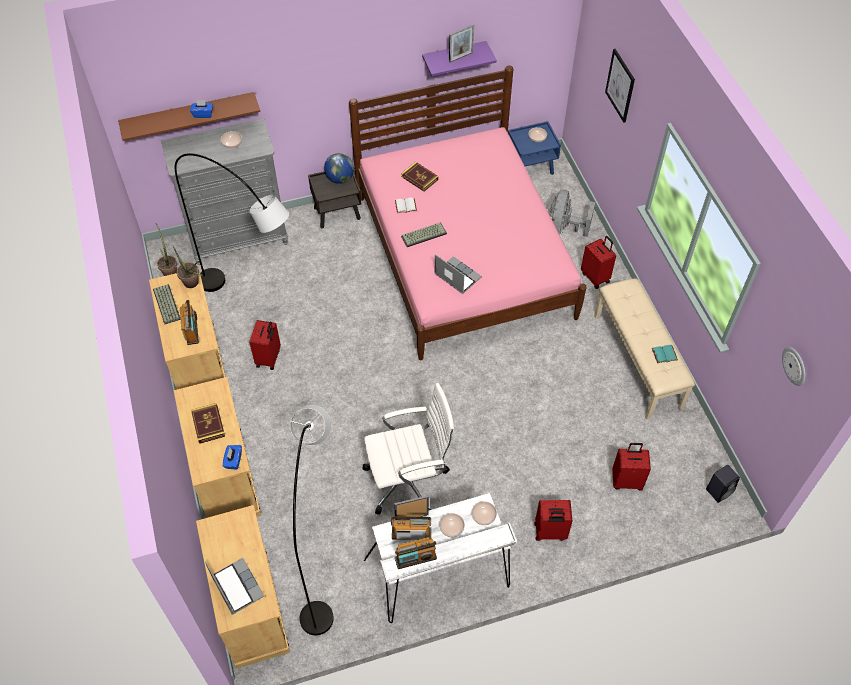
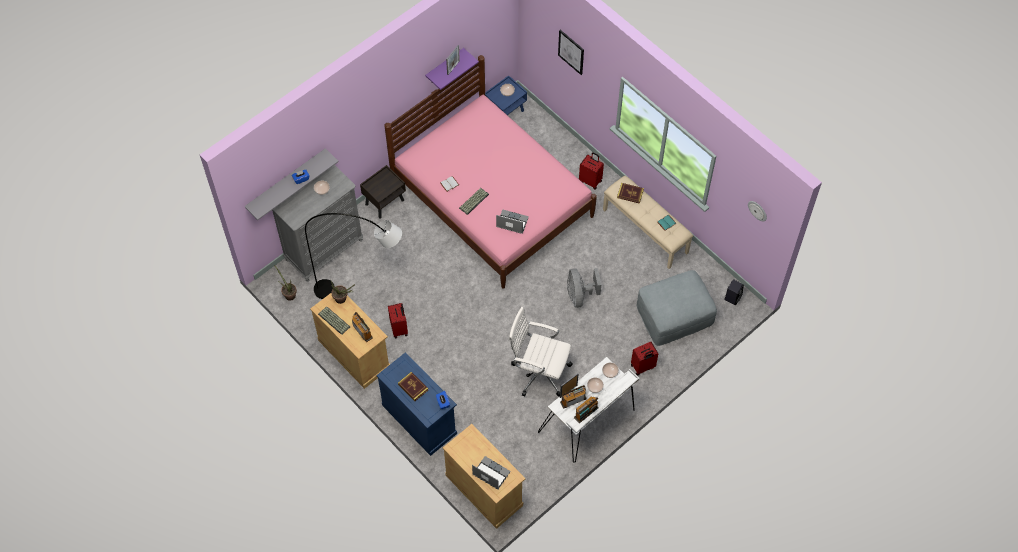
camera: 25 degrees left, 5 degrees up
brown shelf [118,92,260,141] -> grey shelf [245,148,339,220]
beige cabinet [174,377,261,518] -> blue cabinet [376,352,457,456]
grey floor lamp [290,405,334,635] -> none
globe [324,153,354,184] -> none
white office chair [363,383,455,515] -> white office chair turned 120 degrees counterclockwise [509,307,573,397]
book [401,162,439,192] -> book moved to [617,183,644,204]
grey fan [549,189,595,237] -> grey fan moved to [567,268,601,308]
red suitcase [612,443,651,491] -> grey ottoman [637,270,717,346]

